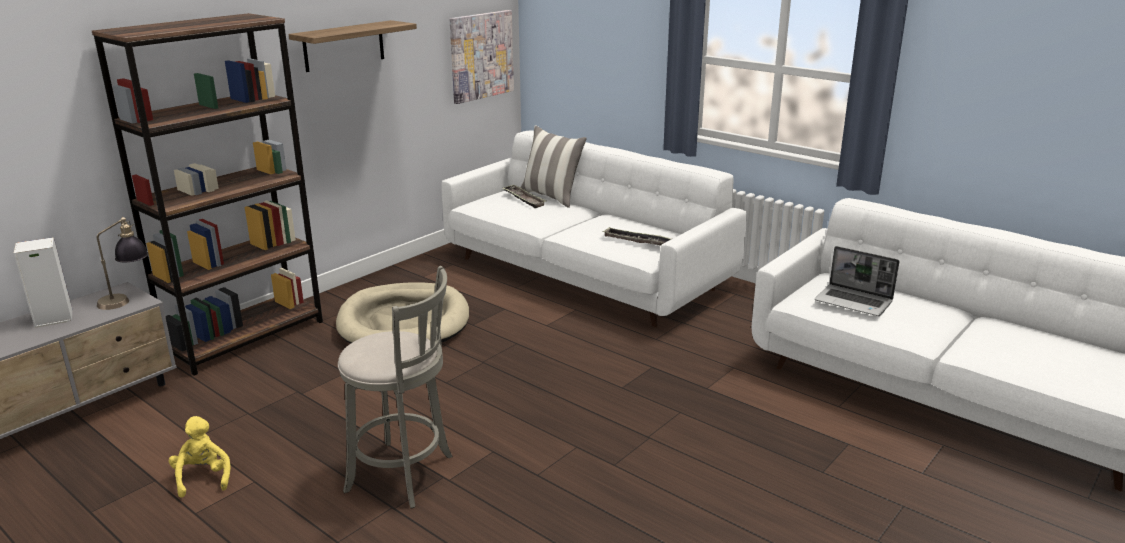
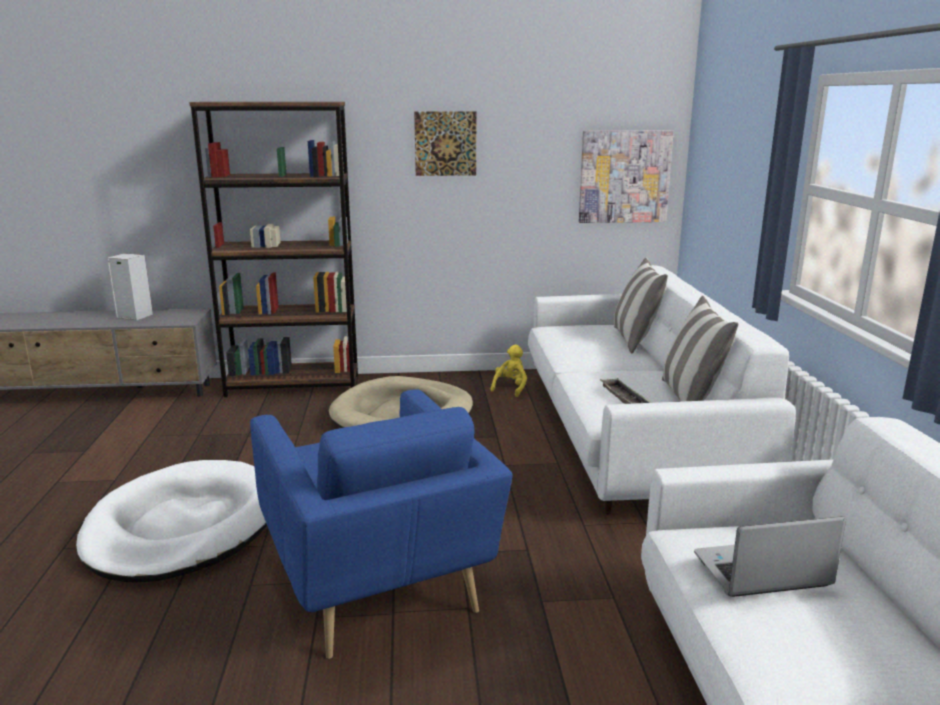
camera: 45 degrees right, 5 degrees down
table lamp [97,216,149,310] -> none
yellow plush toy [169,416,231,498] -> yellow plush toy moved to [490,344,527,397]
shelf [289,20,417,72] -> picture [414,111,476,176]
grey stool [338,266,453,508] -> white dog bed [76,460,267,583]
tray [503,185,547,208] -> none
laptop [815,246,899,316] -> laptop turned 90 degrees clockwise [694,516,846,597]
none -> blue armchair [250,389,512,659]
none -> pillow [662,295,738,402]

